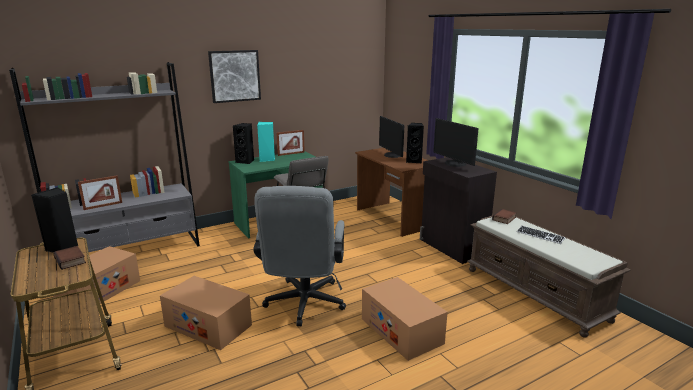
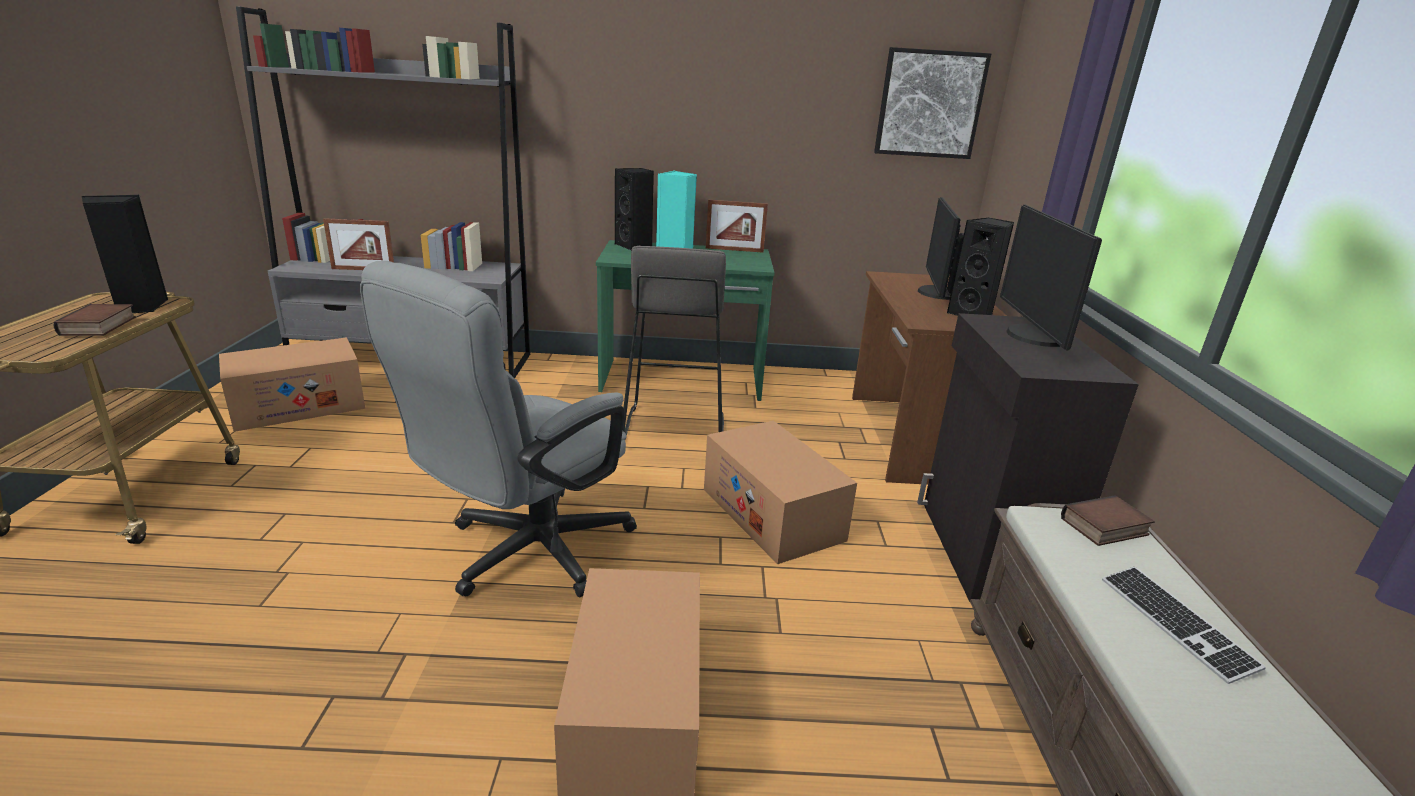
camera: 30 degrees right, 5 degrees up
cardboard box [160,276,252,350] -> cardboard box moved to [704,421,857,564]
picture [208,50,261,103] -> picture moved to [874,47,991,159]

